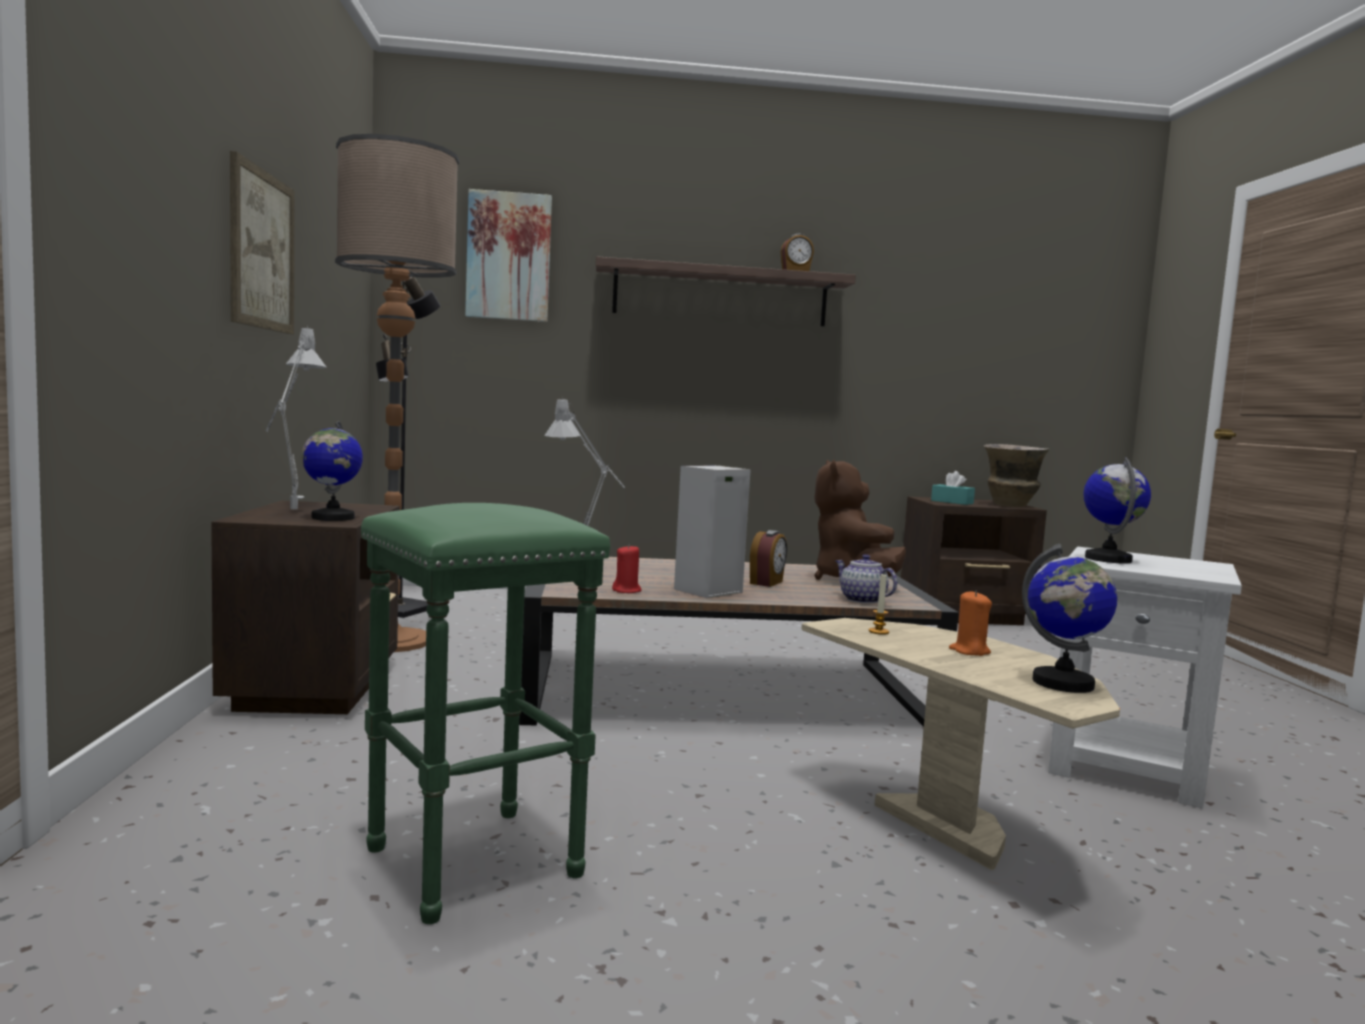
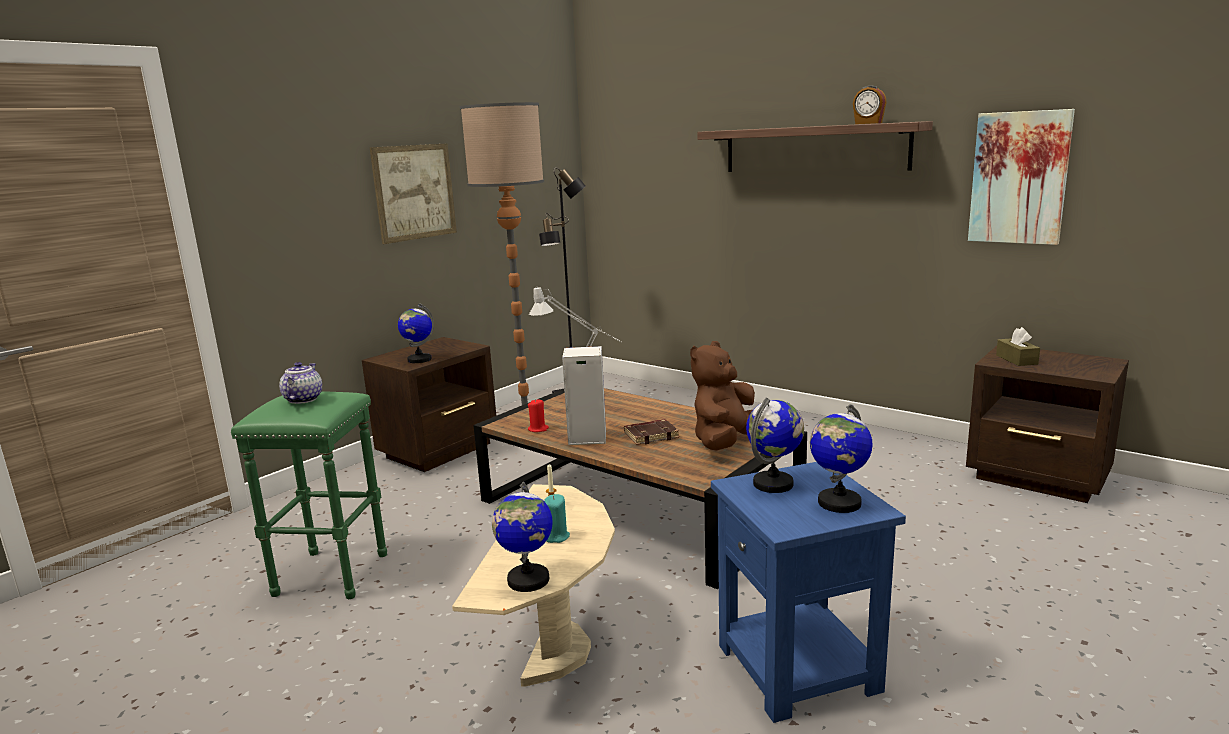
camera: 45 degrees right, 10 degrees up
grey table lamp [265,325,327,509] -> none
picture [465,189,552,322] -> picture moved to [968,109,1075,245]
alarm clock [750,530,787,587] -> brown book [624,419,679,445]
teapot [835,554,898,604] -> teapot moved to [279,362,322,404]
turquoise tissue box [931,471,975,505] -> brown tissue box [996,327,1040,366]
orange candle [949,591,992,656] -> turquoise candle [544,494,570,543]
vase [984,444,1049,507] -> none
white side table [1048,547,1242,808] -> blue side table [711,462,906,723]
none -> globe [810,404,873,513]

